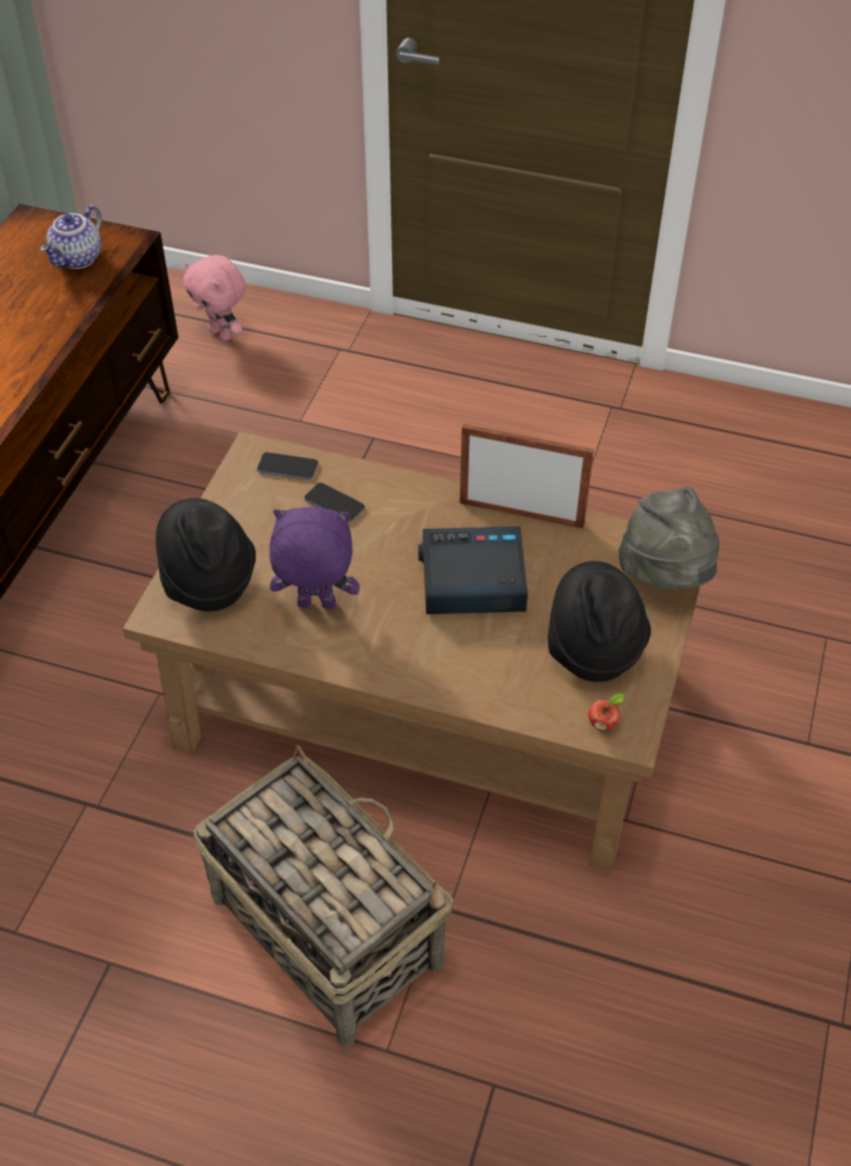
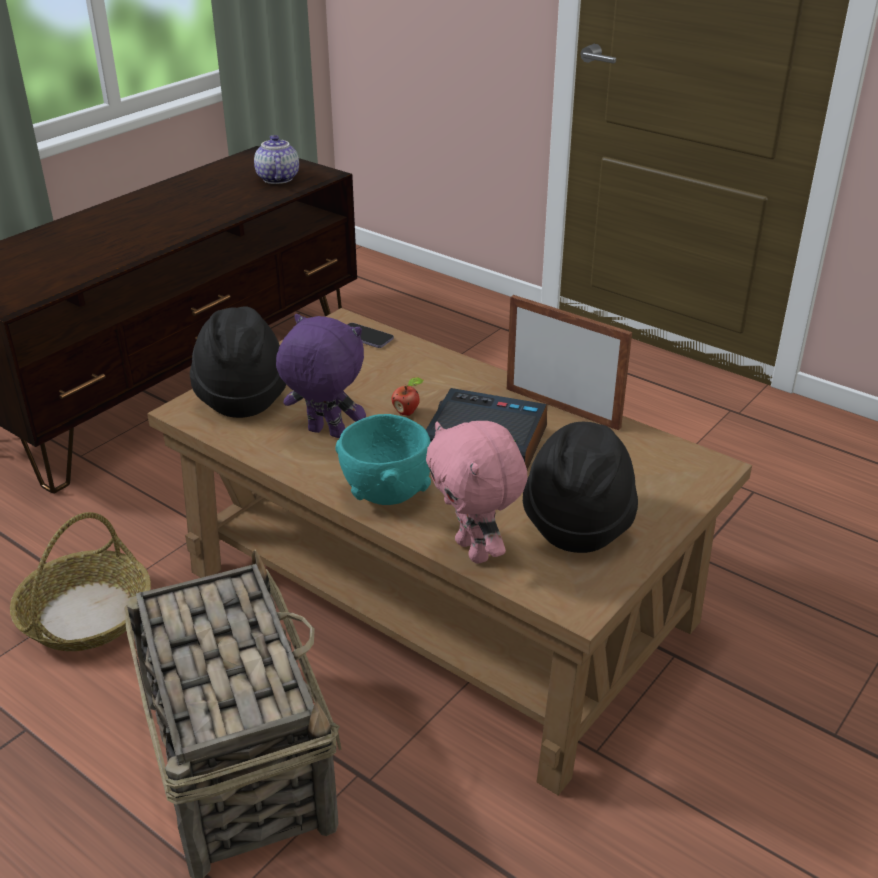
camera: 20 degrees right, 15 degrees down
teapot [40,205,102,269] -> teapot turned 120 degrees clockwise [254,135,299,184]
pink plush toy [183,255,246,341] -> pink plush toy moved to [426,421,528,564]
phone [304,483,365,523] -> none
apple [588,693,625,731] -> apple moved to [391,377,424,416]
grey hat [619,487,719,590] -> none
none -> basket [10,512,151,651]
none -> turquoise bowl [335,414,431,505]

